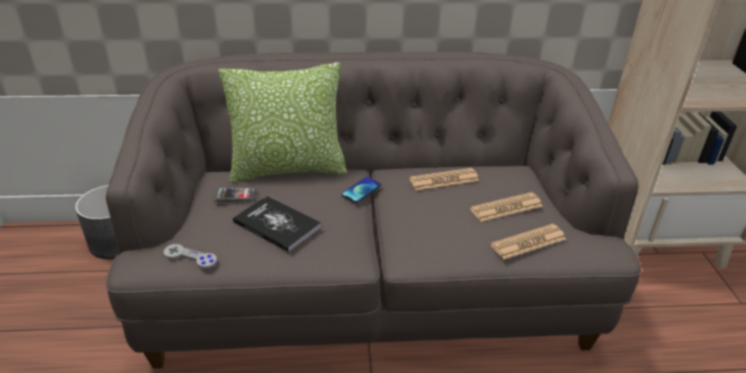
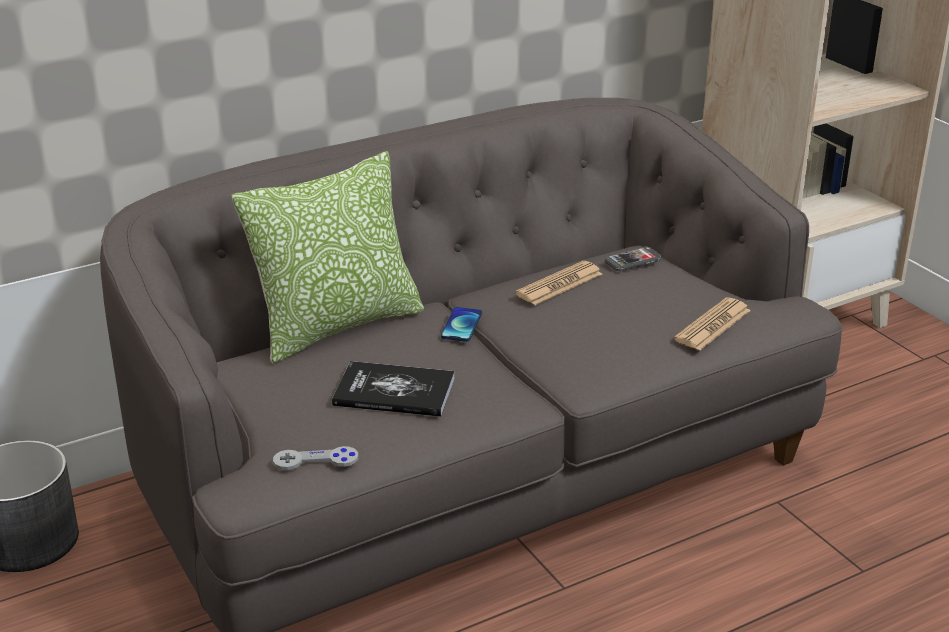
camera: 25 degrees left, 5 degrees down
phone [212,187,257,202] -> phone moved to [605,246,661,271]
newspaper [470,192,542,222] -> none

